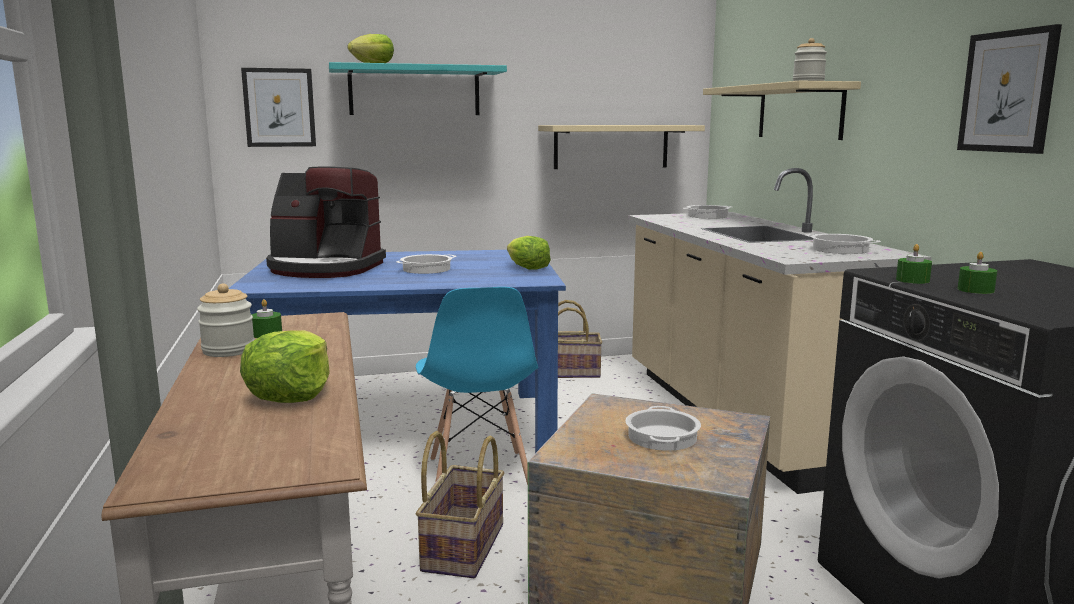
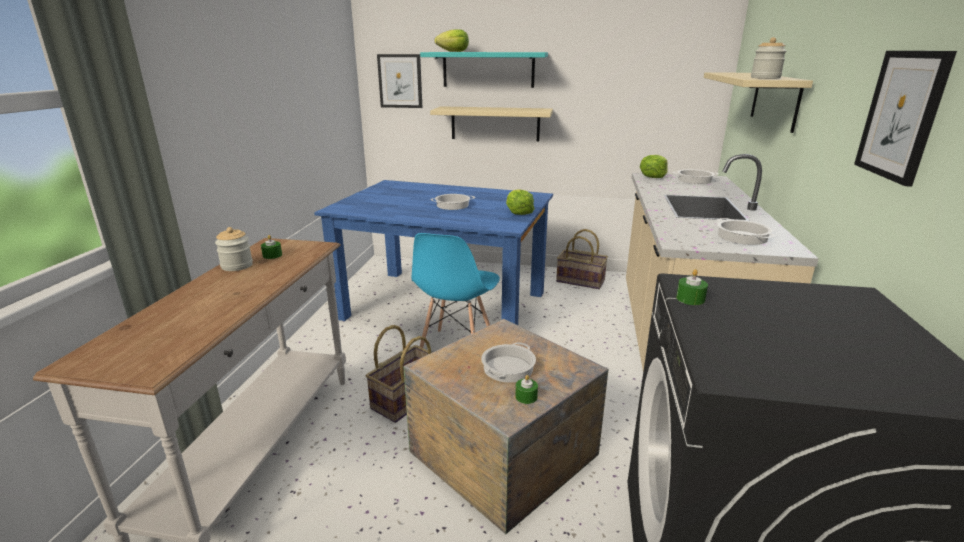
camera: 25 degrees right, 10 degrees up
lettuce [240,330,330,403] -> lettuce moved to [640,155,668,178]
coffee machine [266,166,386,278] -> none
beige shelf [538,125,705,169] -> beige shelf moved to [430,106,553,141]
green candle [958,252,997,294] -> green candle moved to [515,375,538,404]

